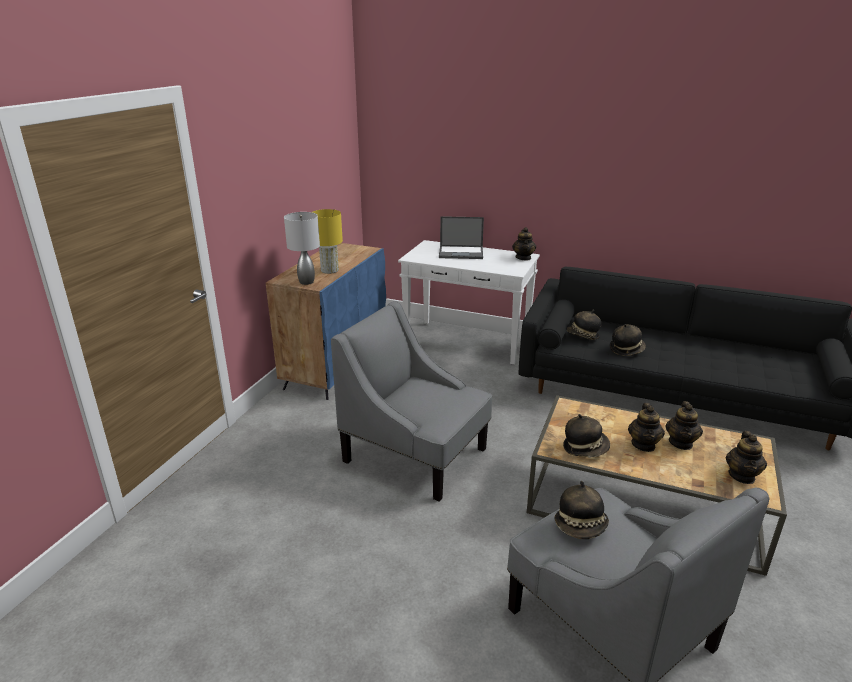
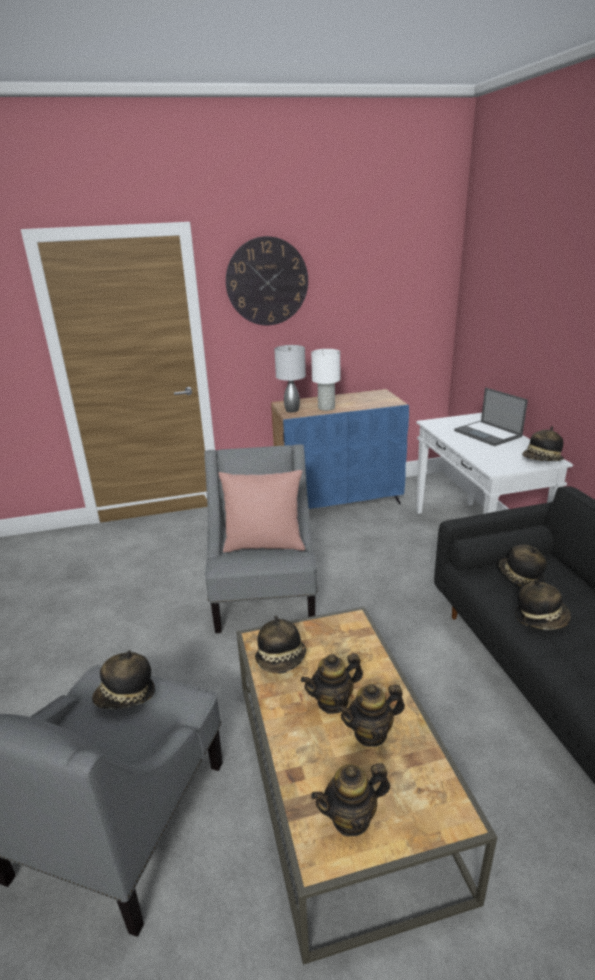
camera: 55 degrees right, 0 degrees up
yellow table lamp [312,209,343,274] -> white table lamp [311,349,340,411]
teapot [512,227,536,261] -> hat [522,426,564,461]
none -> pink pillow [218,470,305,553]
none -> wall clock [226,236,308,325]

